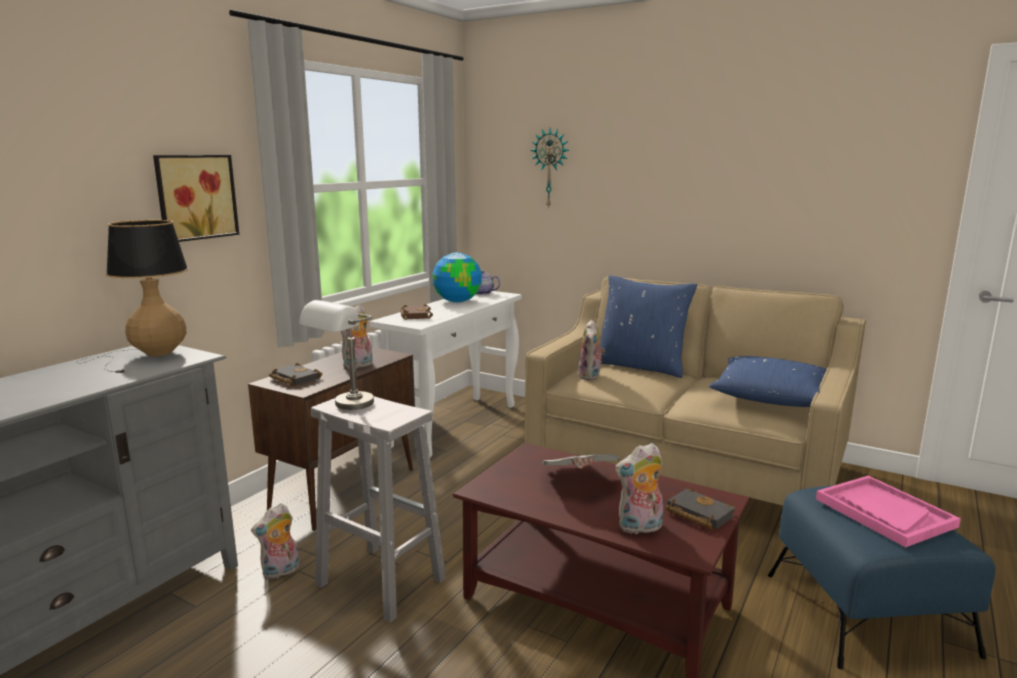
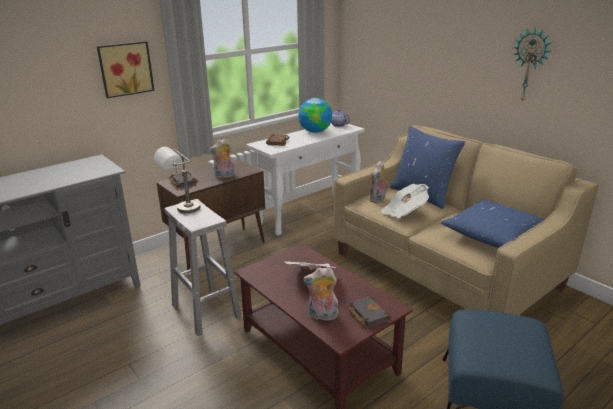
camera: 20 degrees right, 10 degrees up
table lamp [76,220,189,373] -> none
plush toy [251,504,299,579] -> none
wall clock [531,128,569,209] -> wall clock moved to [513,27,552,102]
pink tray [816,476,961,547] -> none
none -> newspaper [381,184,429,218]

